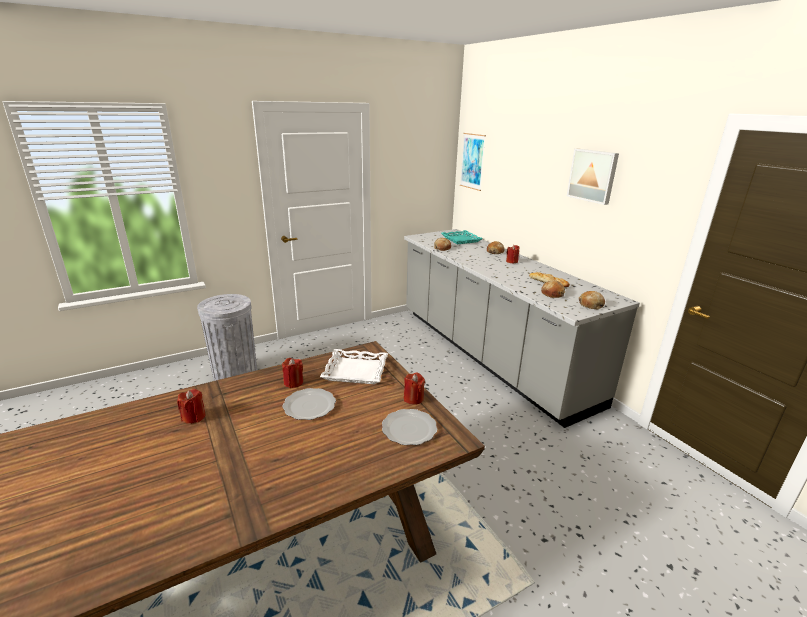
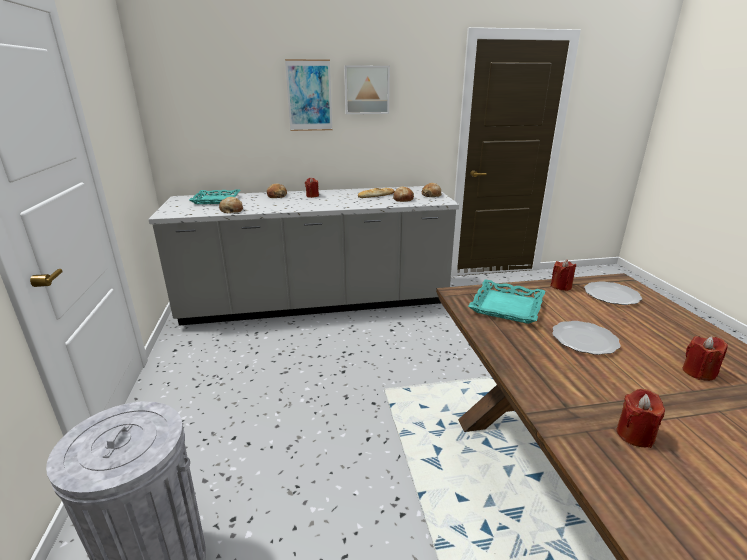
camera: 70 degrees left, 0 degrees up
red candle [282,358,303,388] -> red candle moved to [682,336,728,381]
white tray [320,349,388,384] -> turquoise tray [468,279,545,324]
picture [460,133,486,191] -> picture moved to [285,59,332,131]

